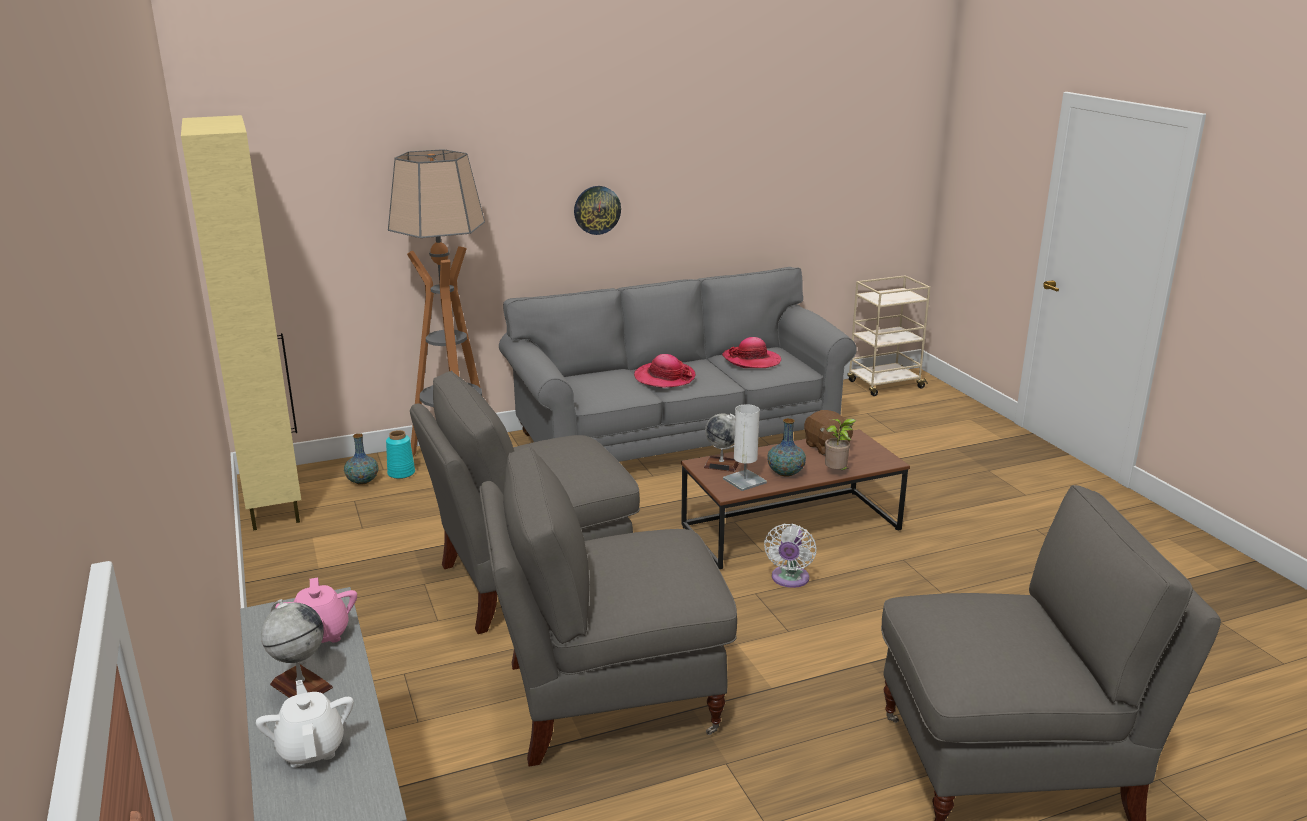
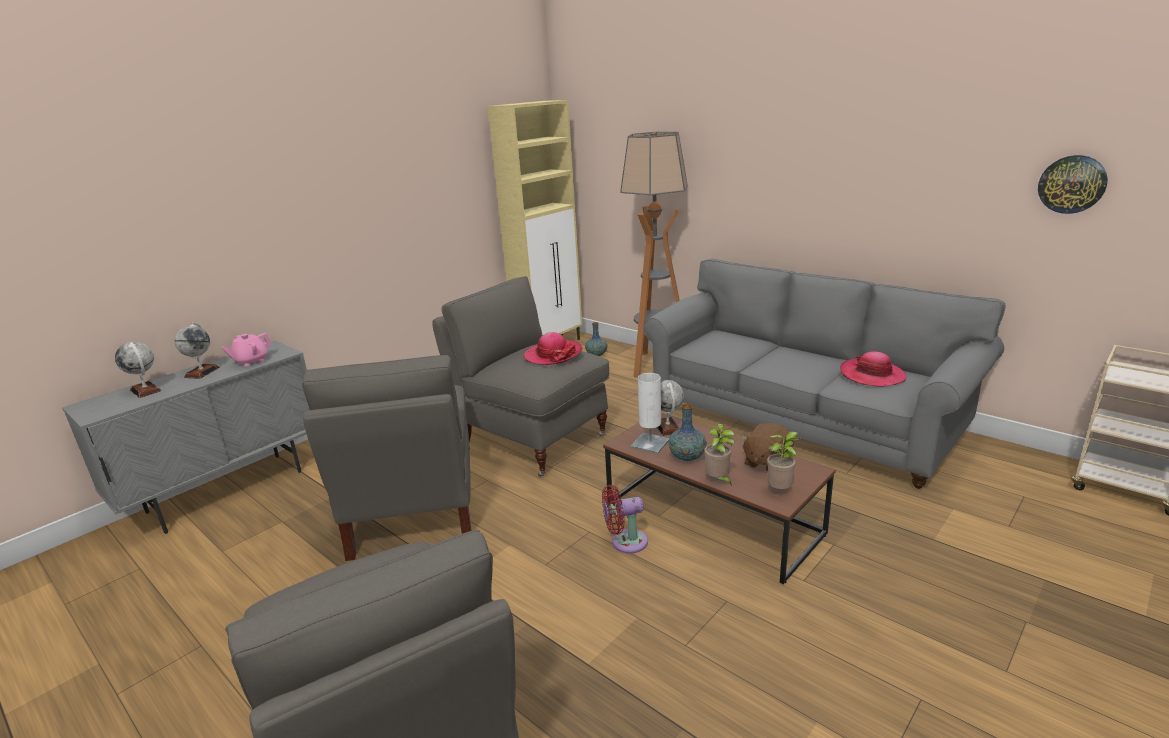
camera: 65 degrees right, 0 degrees up
white teapot [256,680,354,768] -> globe [115,342,162,398]
turquoise vase [386,430,415,479] -> none
grey armchair [479,446,737,767] -> grey armchair turned 150 degrees counterclockwise [302,355,471,561]
wall clock [574,186,621,235] -> wall clock moved to [1038,155,1108,214]
hat [634,354,696,388] -> hat moved to [524,332,583,365]
white fan [764,523,816,588] -> red fan [602,485,648,554]
none -> potted plant [767,432,799,489]

